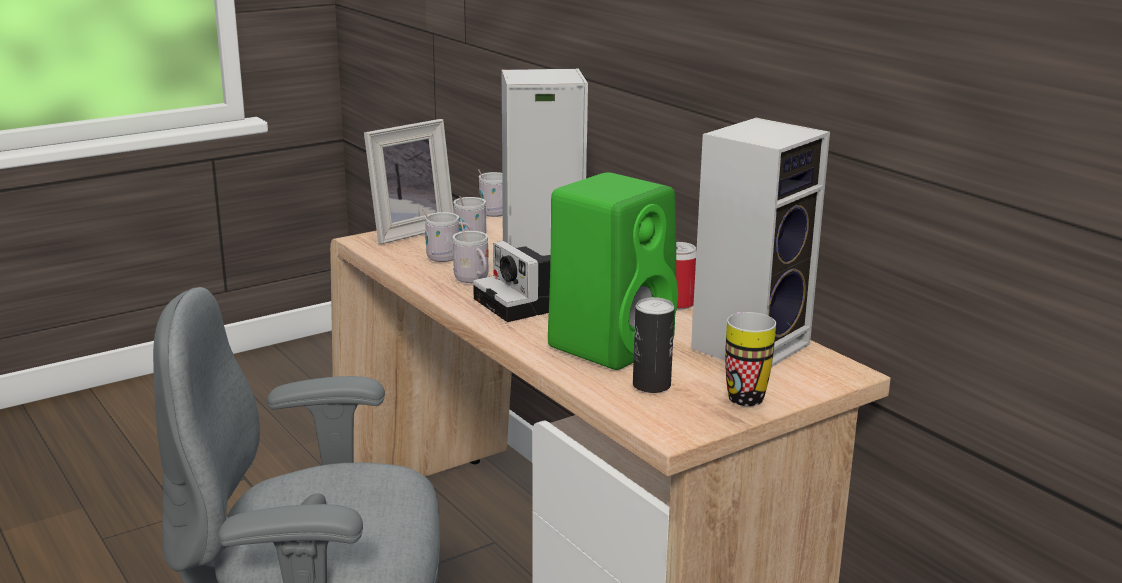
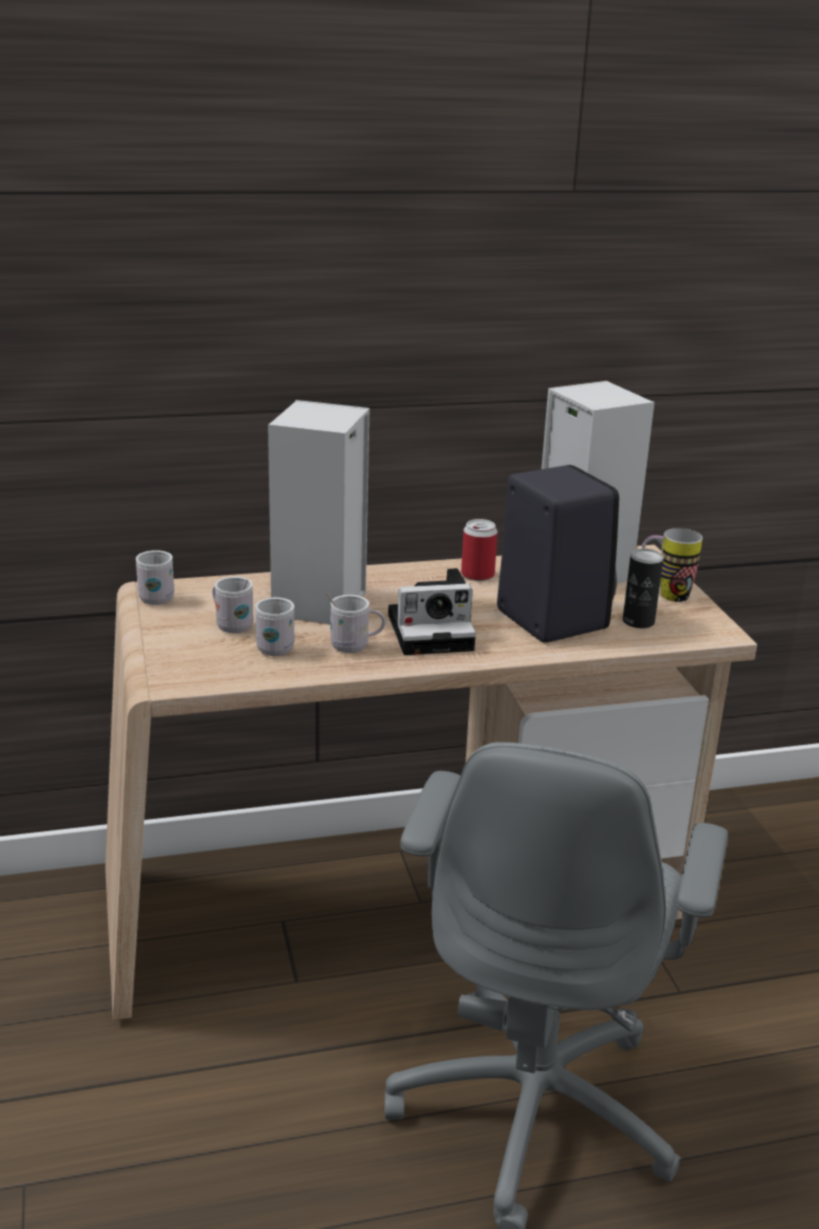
camera: 70 degrees left, 5 degrees up
picture frame [364,119,454,244] -> none
green speaker [548,172,678,370] -> black speaker [497,465,619,643]

